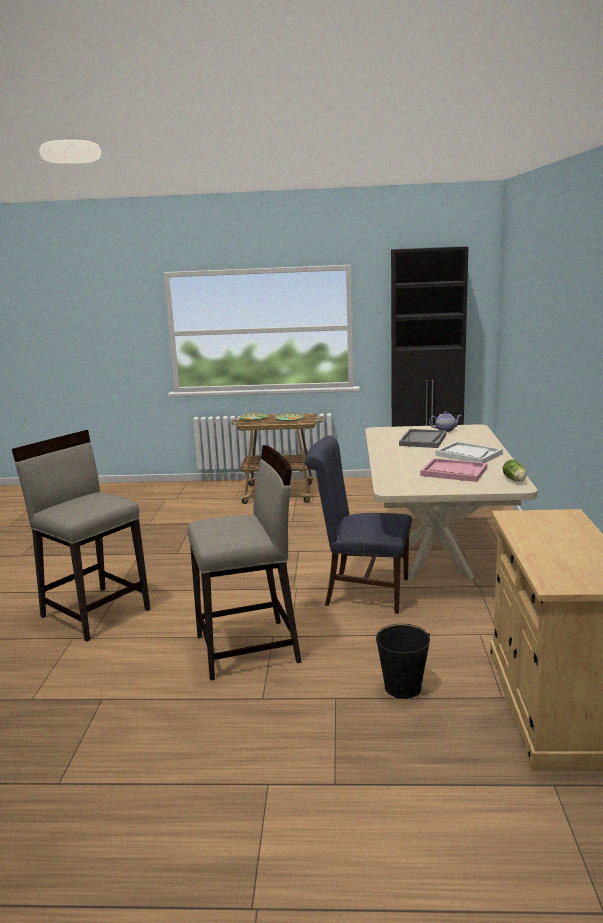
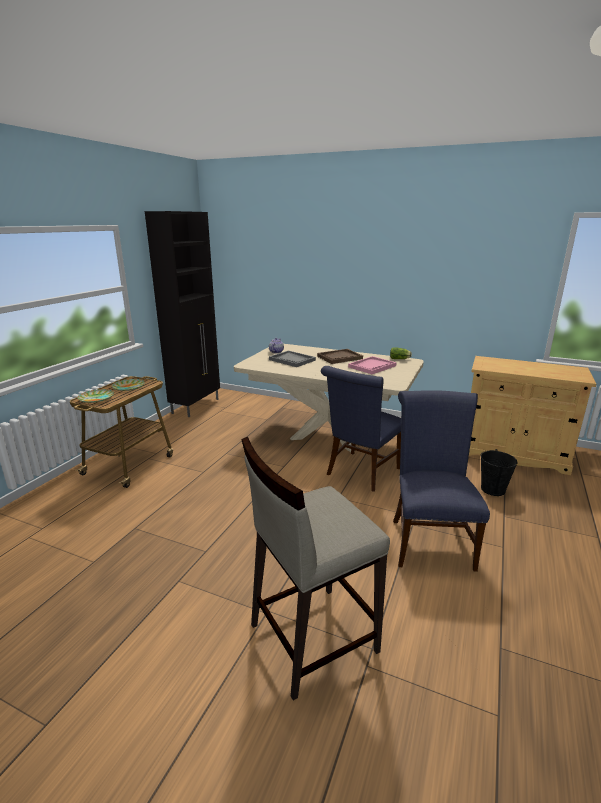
camera: 70 degrees left, 5 degrees up
beige stool [187,445,301,681] -> blue chair [393,390,490,572]
white tray [435,441,503,463] -> brown tray [317,349,363,364]

